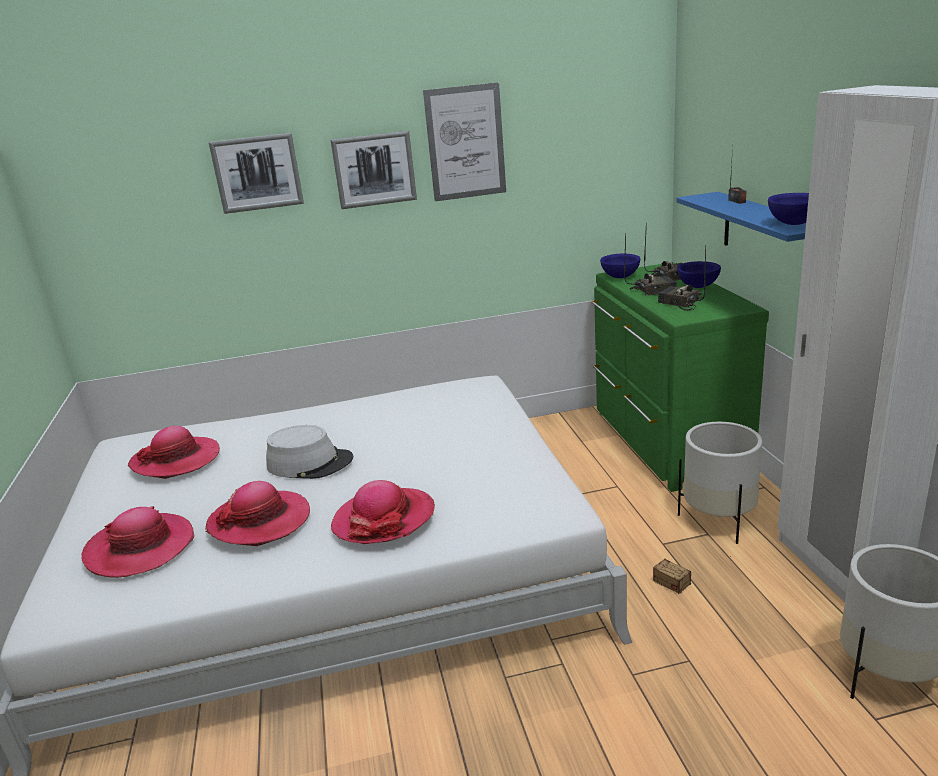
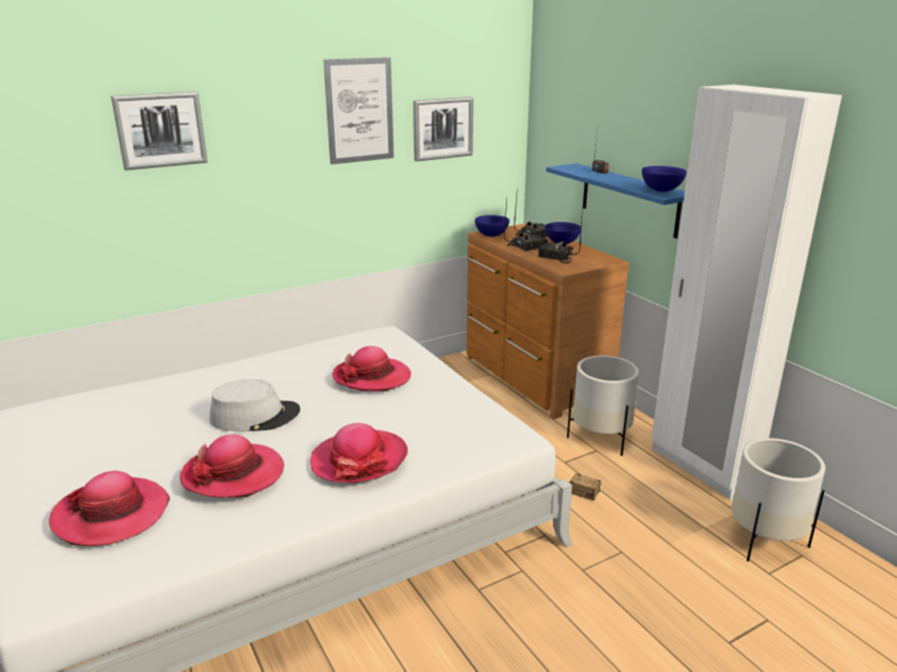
camera: 20 degrees left, 0 degrees up
hat [128,426,220,479] -> hat moved to [332,346,411,392]
picture [330,131,417,209] -> picture moved to [413,97,473,161]
green dresser [591,262,769,492] -> brown dresser [467,223,630,419]

